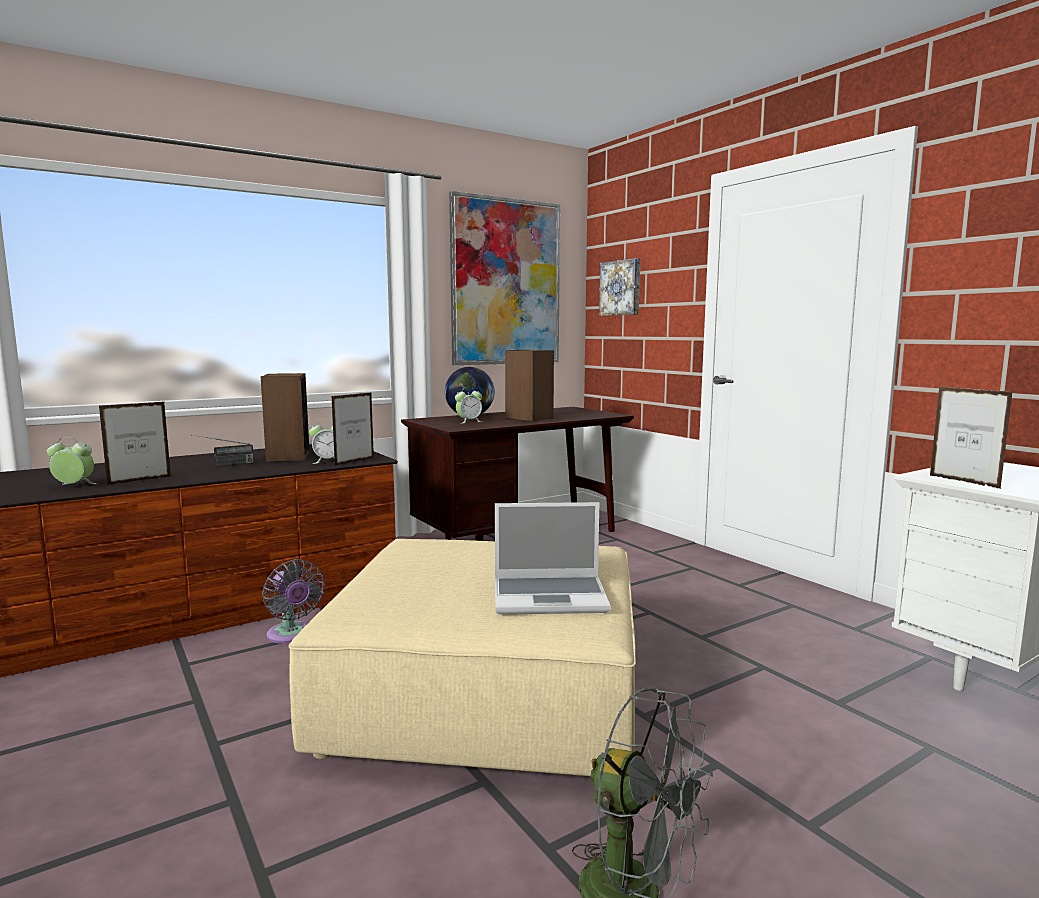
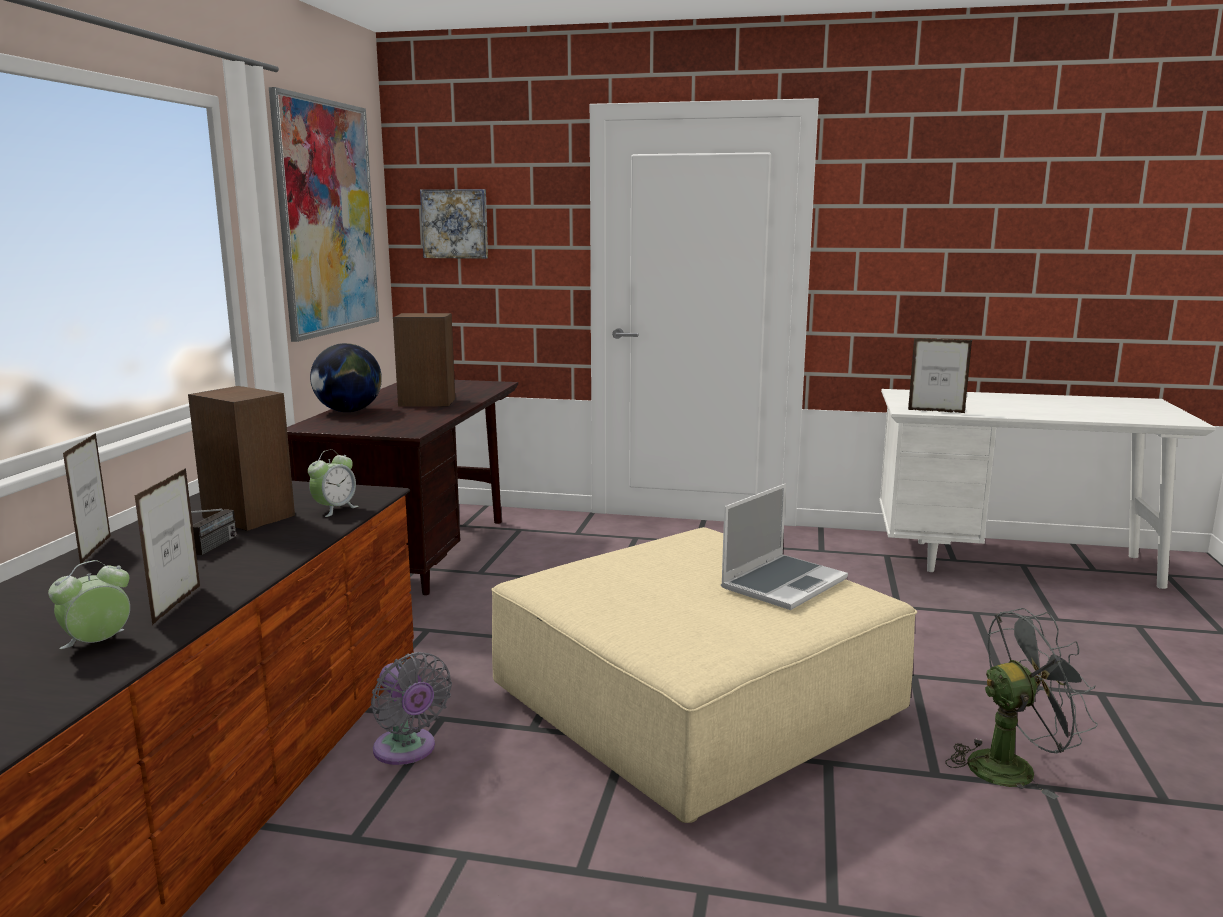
camera: 45 degrees left, 5 degrees up
grey fan [262,559,325,644] -> grey fan turned 45 degrees clockwise [371,652,452,765]
picture frame [332,392,374,466] -> picture frame moved to [63,433,111,564]
alarm clock [455,387,482,424] -> none

